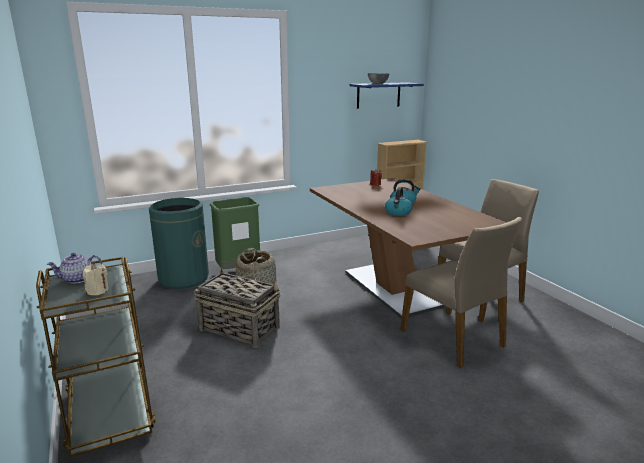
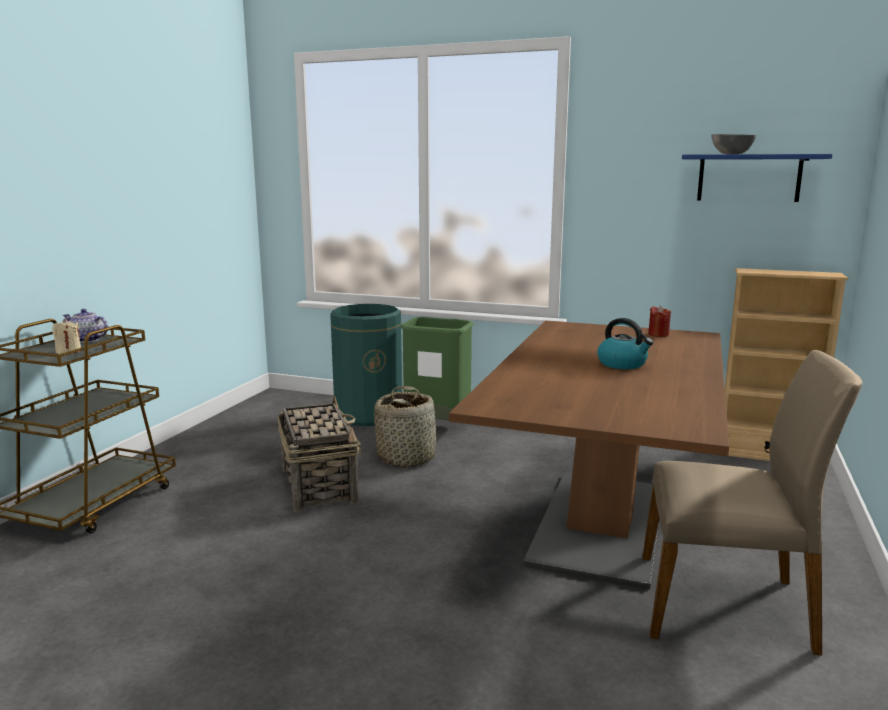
camera: 45 degrees right, 5 degrees down
kettle [385,187,412,216] -> none
beige chair [401,217,522,368] -> none

